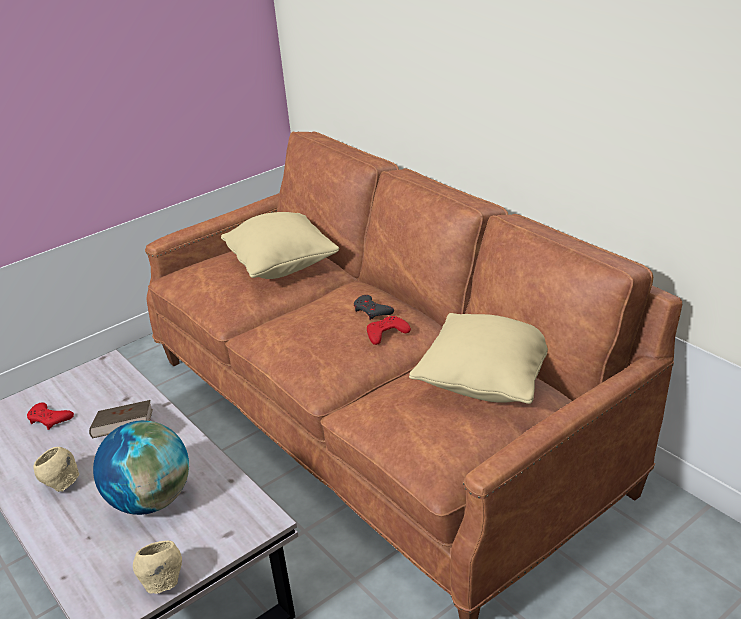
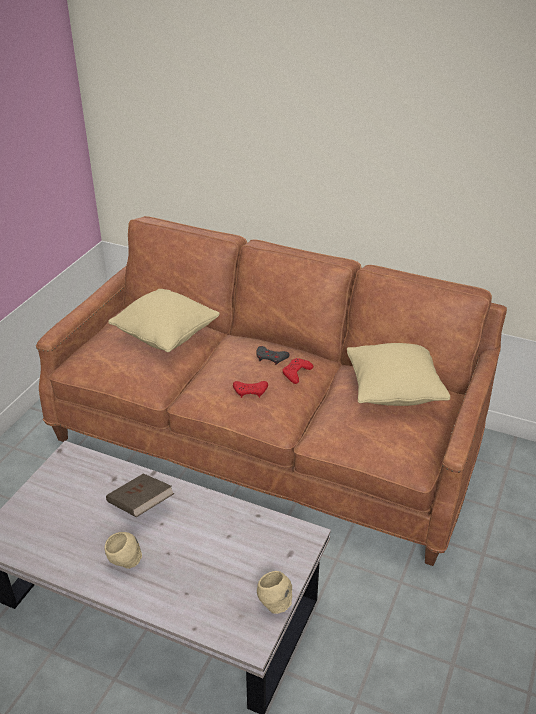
camera: 30 degrees left, 5 degrees up
red game controller [27,403,74,430] -> red game controller moved to [233,381,268,398]
globe [93,420,189,515] -> none

